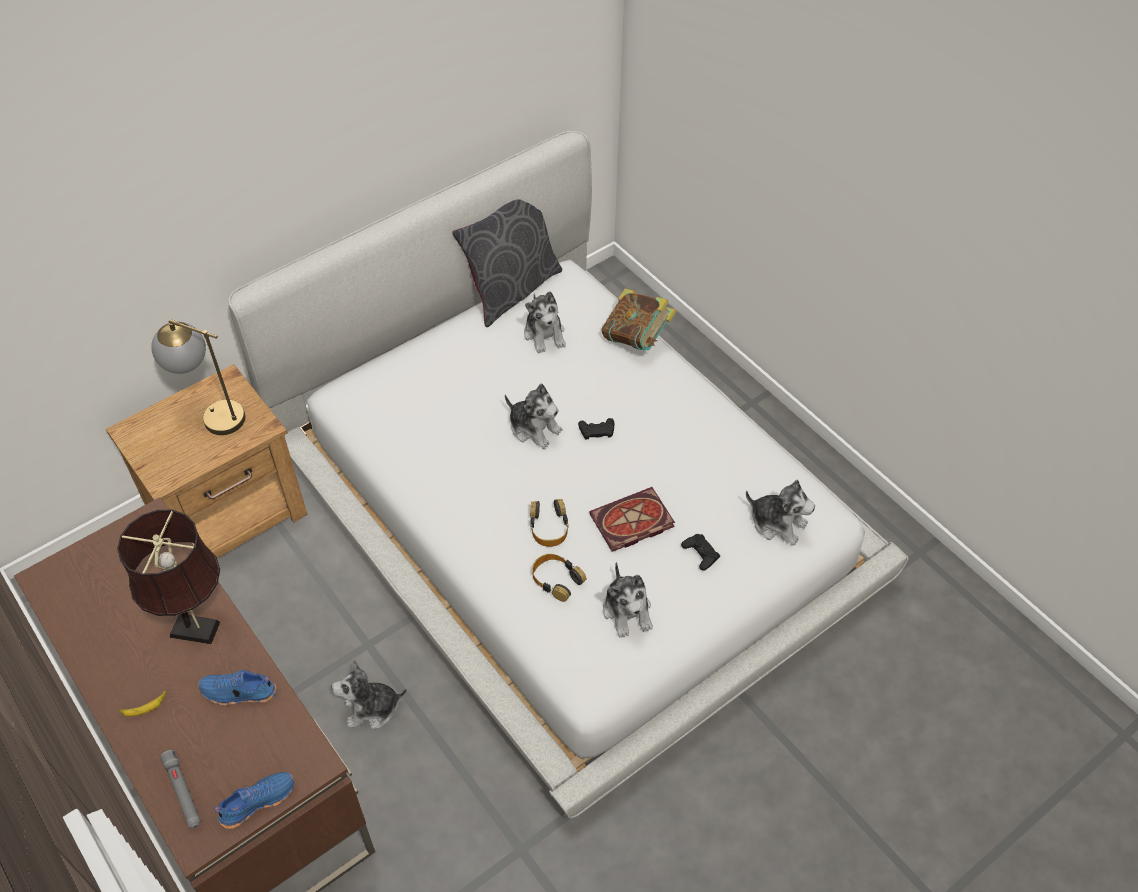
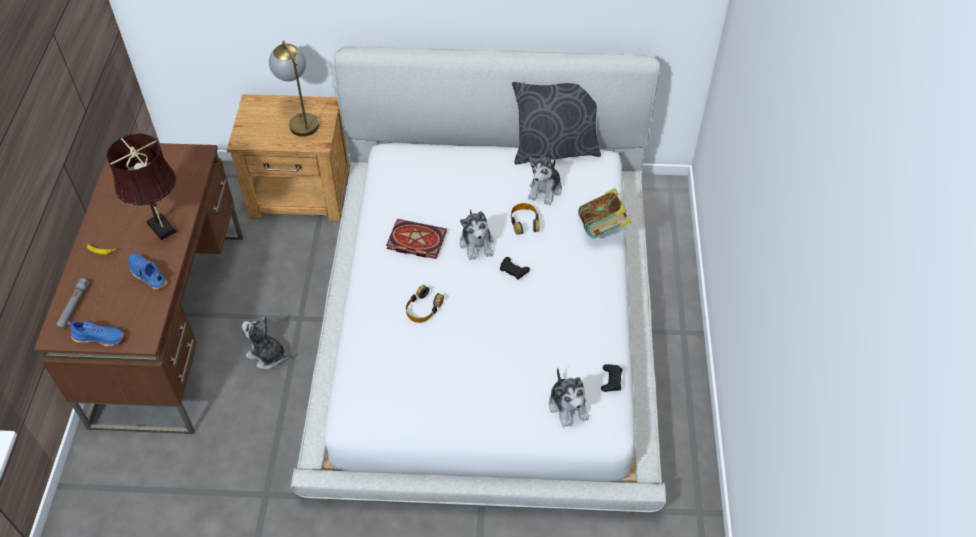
camera: 40 degrees right, 0 degrees up
headphones [532,554,586,602] -> headphones moved to [510,203,540,235]
book [589,487,675,552] -> book moved to [386,219,447,259]
plush toy [603,562,653,638] -> none
black game controller [681,534,720,571] -> black game controller moved to [601,364,623,392]

